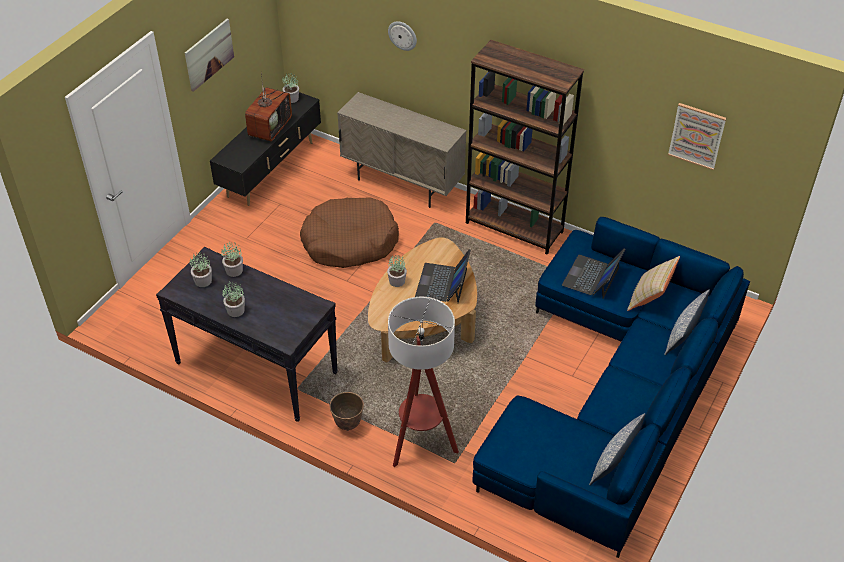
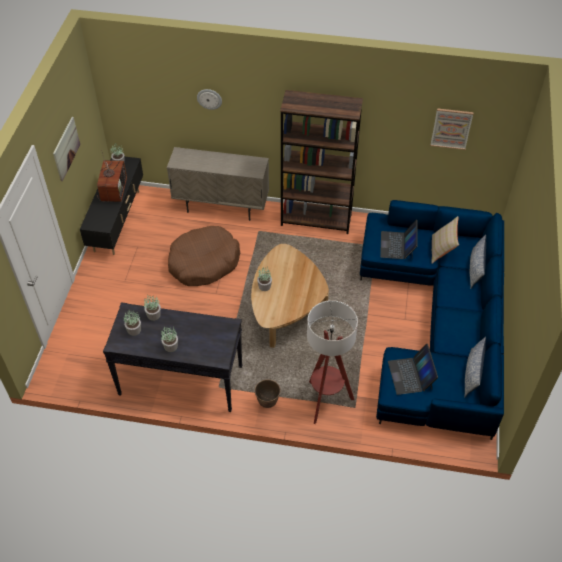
camera: 20 degrees left, 5 degrees up
laptop [415,249,471,303] -> laptop moved to [388,344,438,395]

